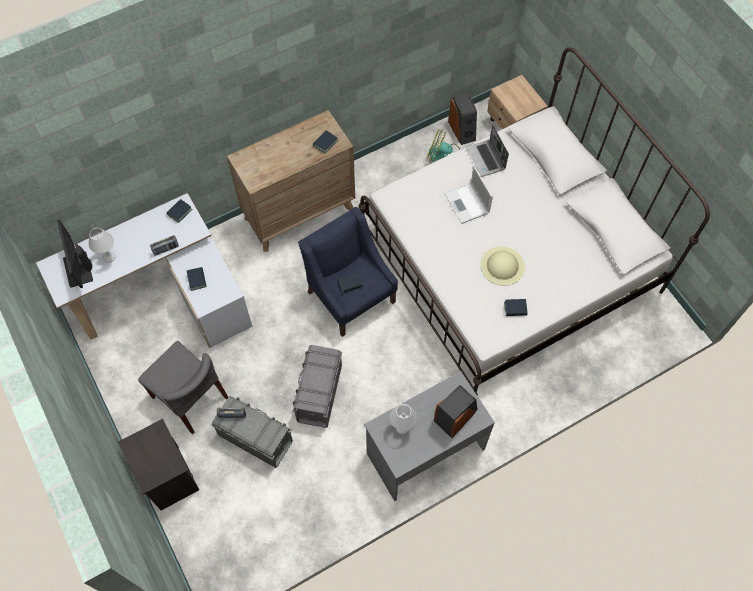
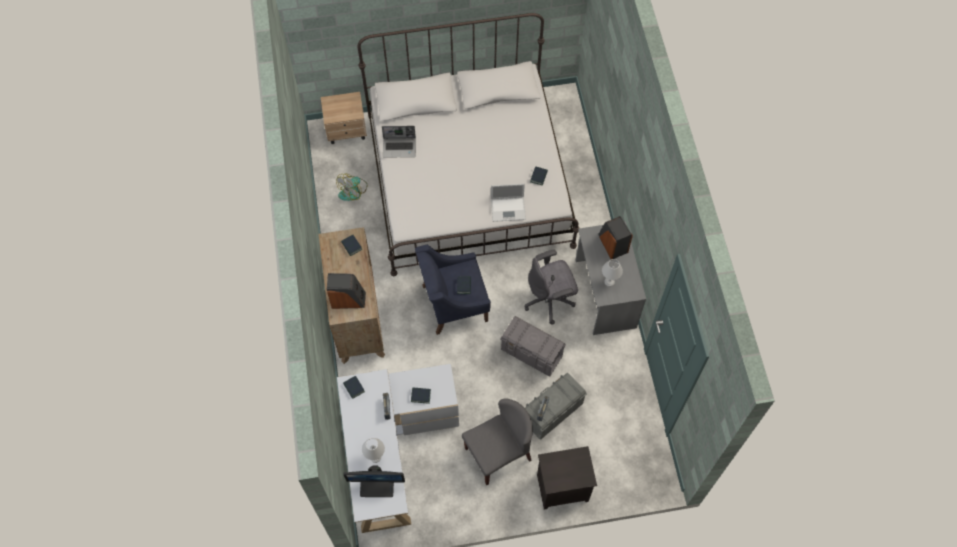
camera: 70 degrees left, 0 degrees up
laptop [444,166,493,224] -> laptop moved to [491,183,526,222]
speaker [448,92,477,145] -> speaker moved to [327,273,366,309]
beige hat [481,246,525,286] -> none
none -> grey office chair [525,250,578,325]

